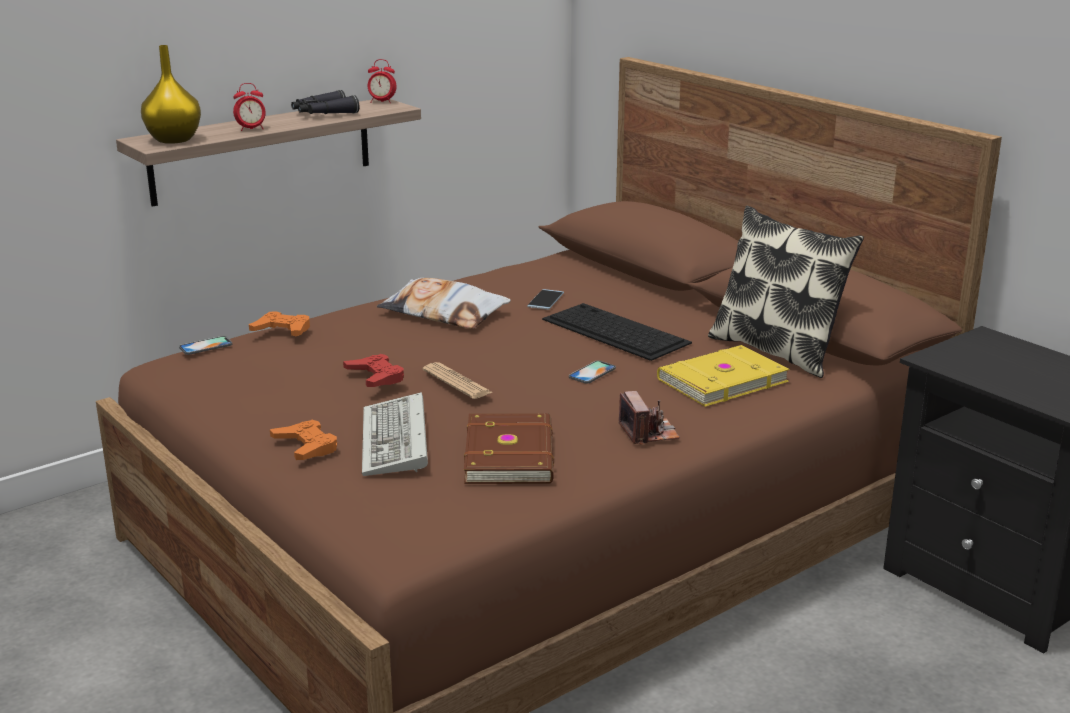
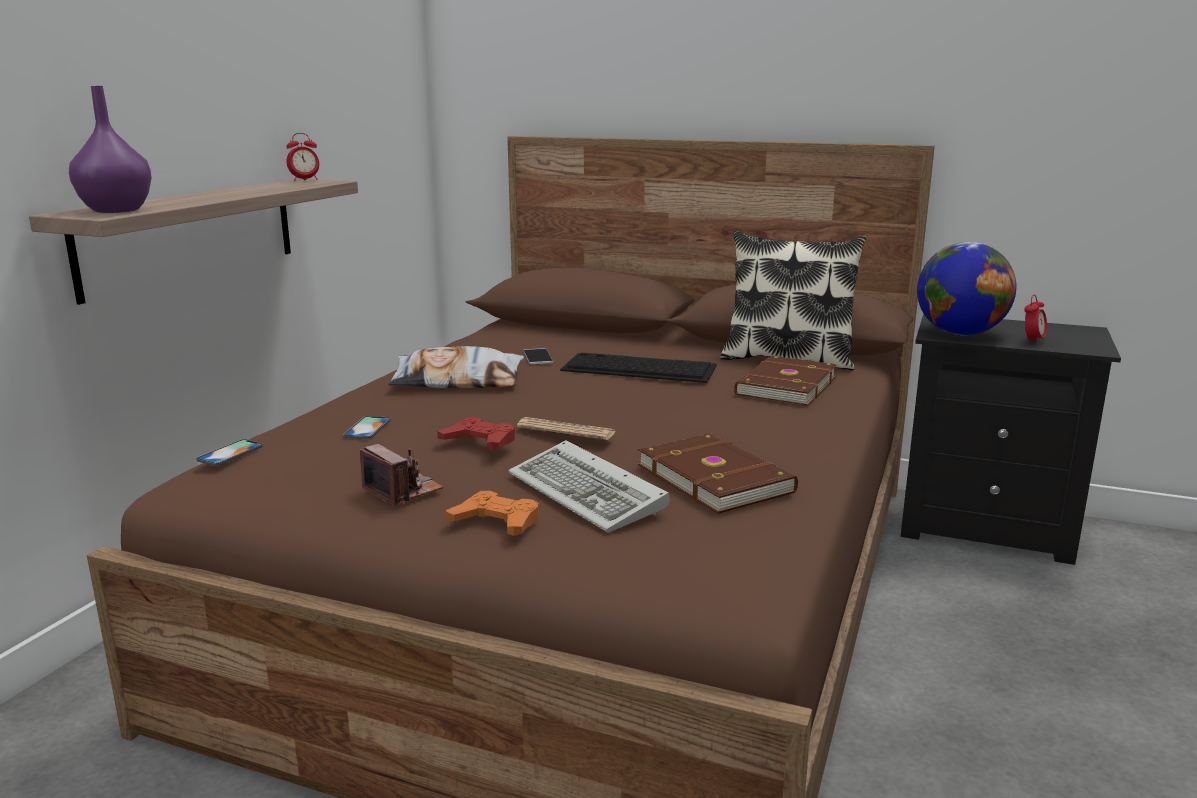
camera: 30 degrees left, 5 degrees down
yellow vase [141,45,201,144] -> purple vase [69,86,152,213]
alarm clock [233,83,266,131] -> alarm clock moved to [1024,295,1047,345]
orange game controller [249,311,310,336] -> none
black binoculars [291,90,359,114] -> none
phone [569,360,616,384] -> phone moved to [343,416,391,439]
camera [619,391,680,445] -> camera moved to [360,444,443,505]
yellow book [657,345,790,406] -> brown book [734,356,837,406]
none -> globe [917,242,1016,335]

